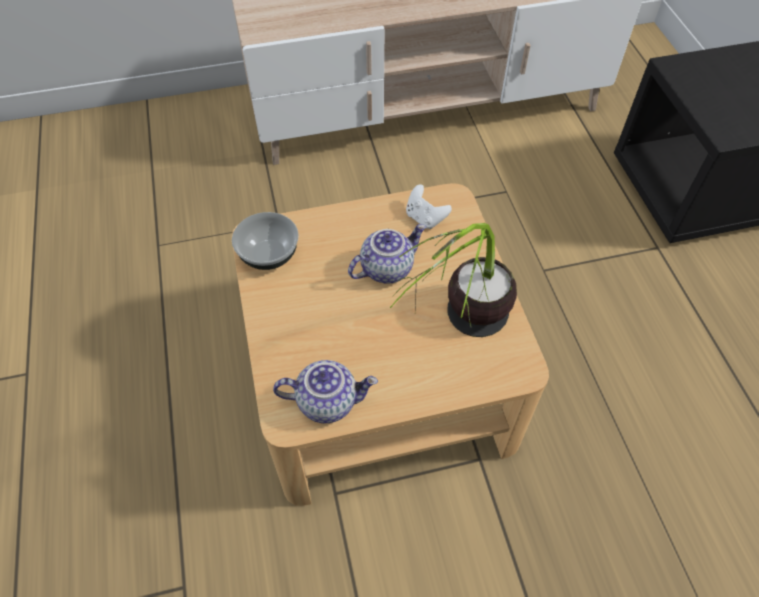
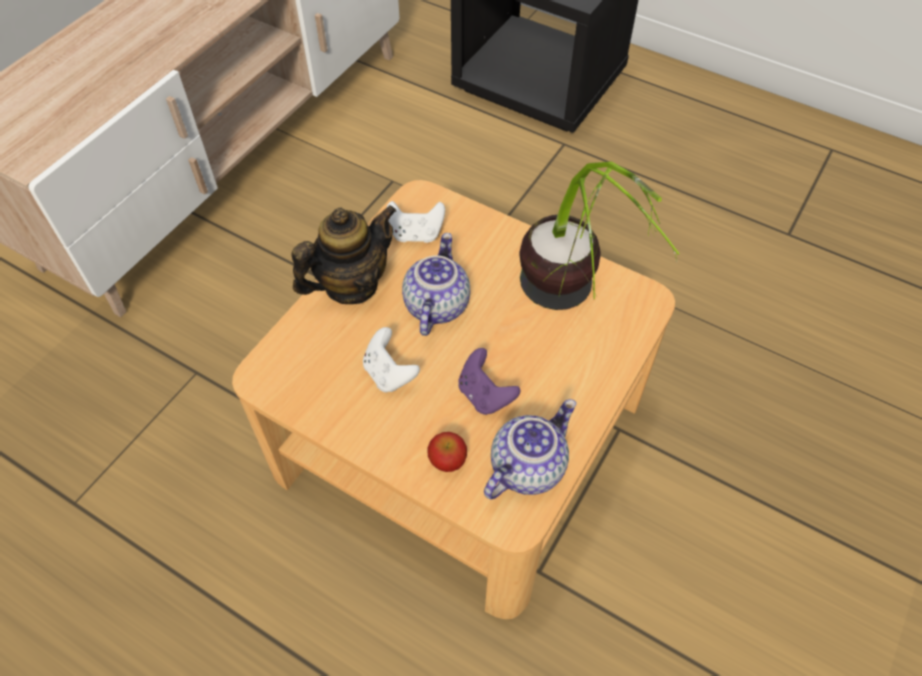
camera: 45 degrees left, 0 degrees up
bowl [232,212,299,270] -> none
none -> teapot [291,205,396,304]
none -> white game controller [363,327,420,393]
none -> apple [427,432,467,472]
none -> purple game controller [458,348,520,415]

